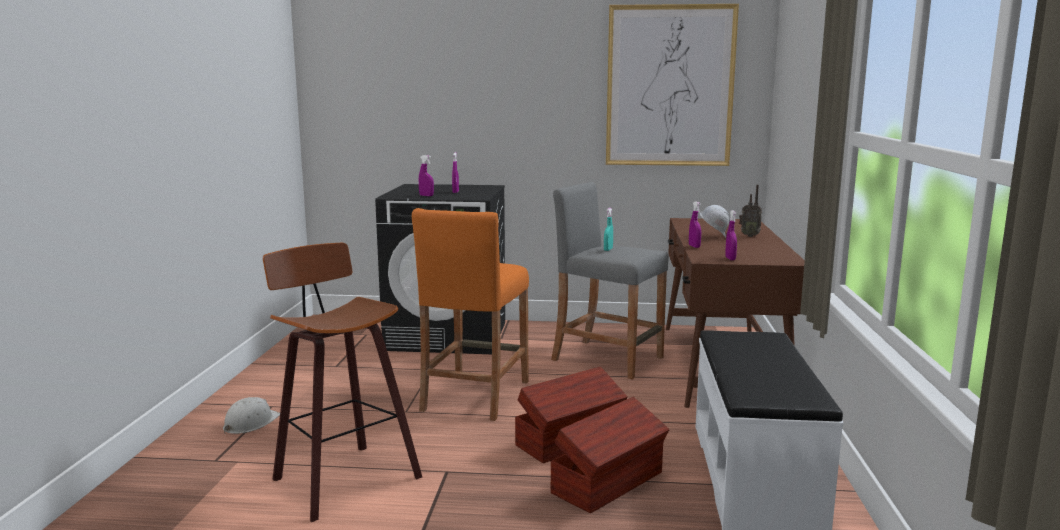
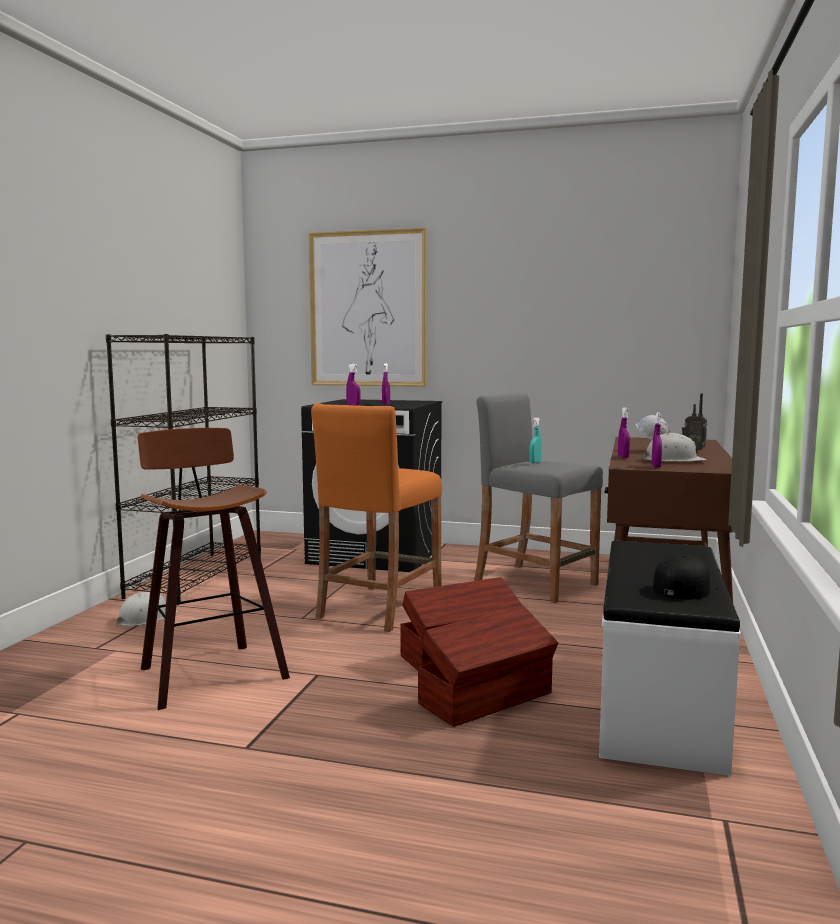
camera: 10 degrees right, 5 degrees down
picture [606,4,739,166] -> picture moved to [308,228,427,387]
none -> black bookcase [106,334,261,605]
none -> white hard hat [642,433,707,462]
none -> black cap [653,555,719,599]

